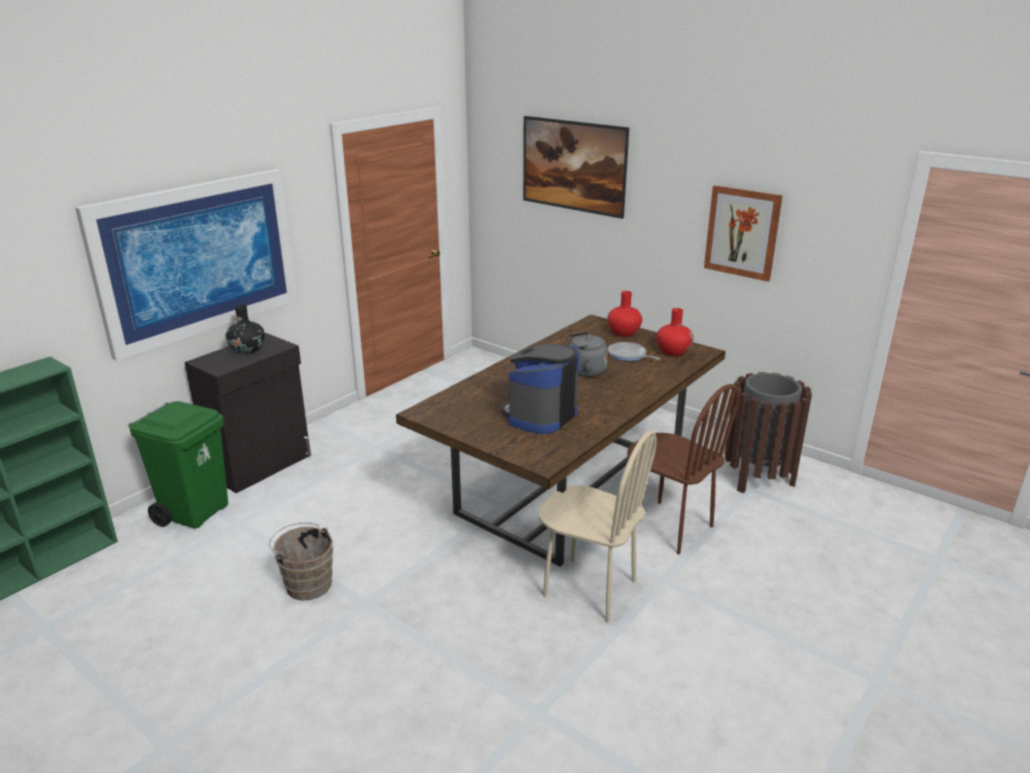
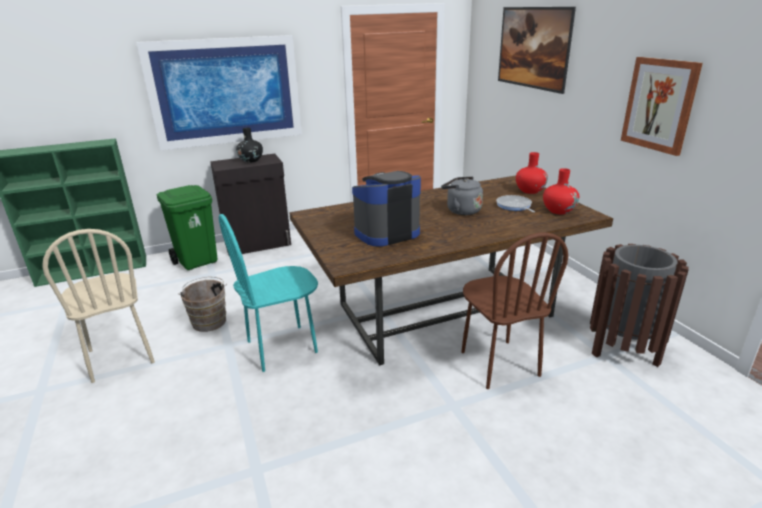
camera: 30 degrees right, 0 degrees up
beige chair [538,430,657,623] -> beige chair moved to [42,229,155,383]
none -> turquoise chair [219,214,318,372]

